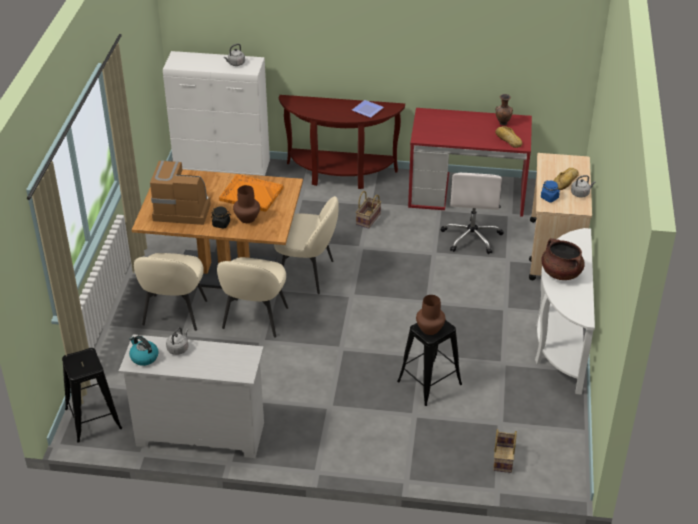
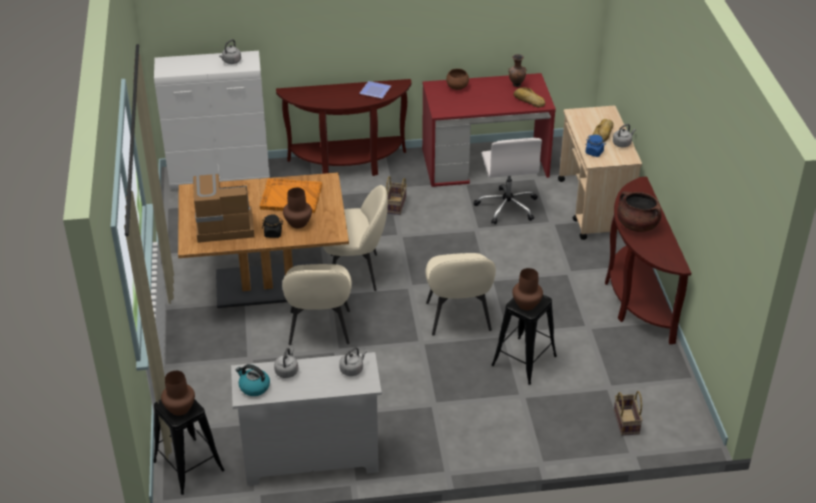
camera: 15 degrees left, 0 degrees up
beige chair [134,253,207,331] -> beige chair moved to [425,253,496,336]
white console table [535,228,595,395] -> brown console table [605,177,691,344]
none -> brown vase [161,371,195,416]
none -> grey kettle [339,347,367,376]
none -> brown bowl [446,69,469,90]

